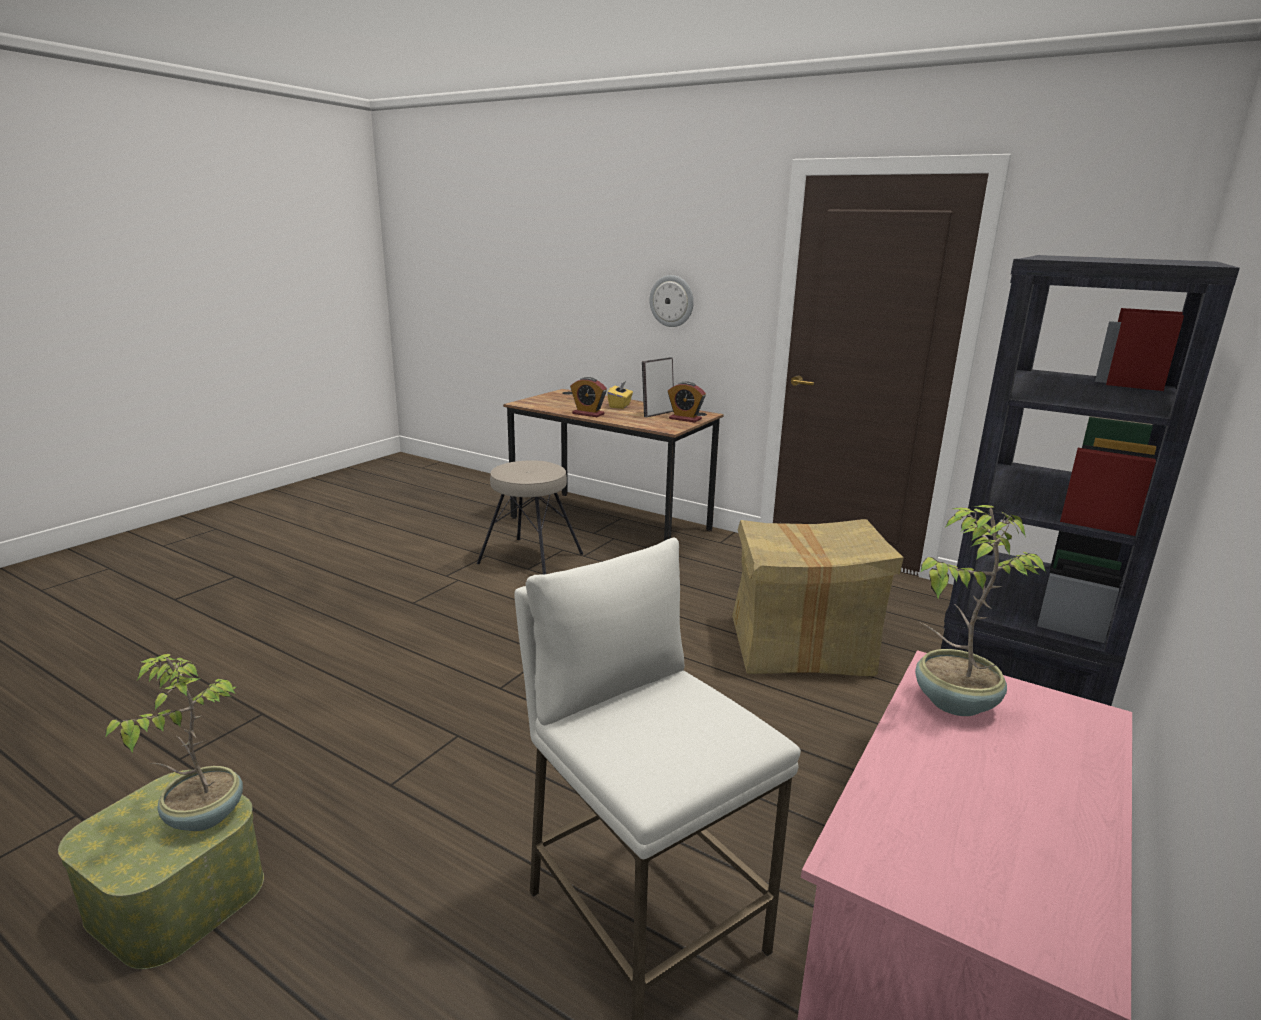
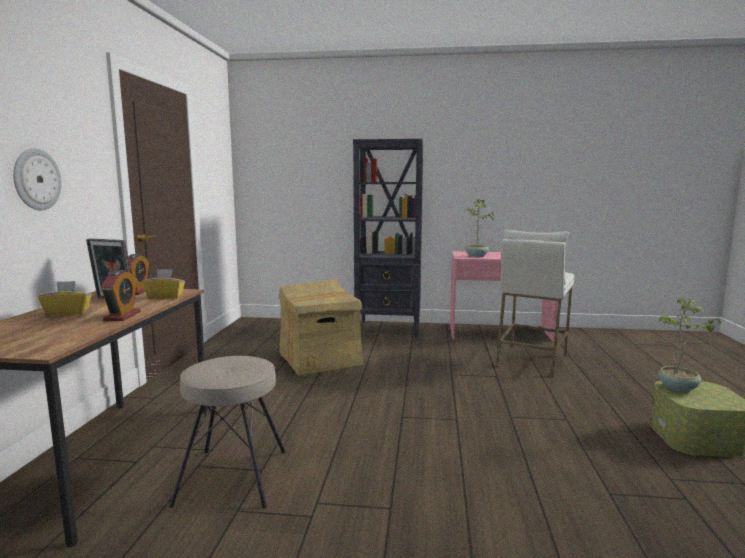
camera: 115 degrees left, 10 degrees down
none -> yellow tissue box [142,269,185,299]

